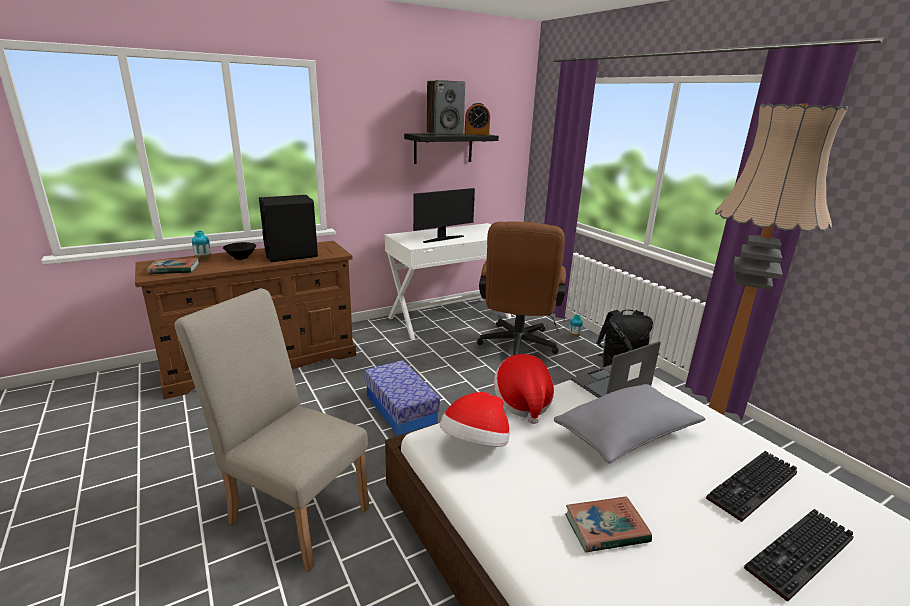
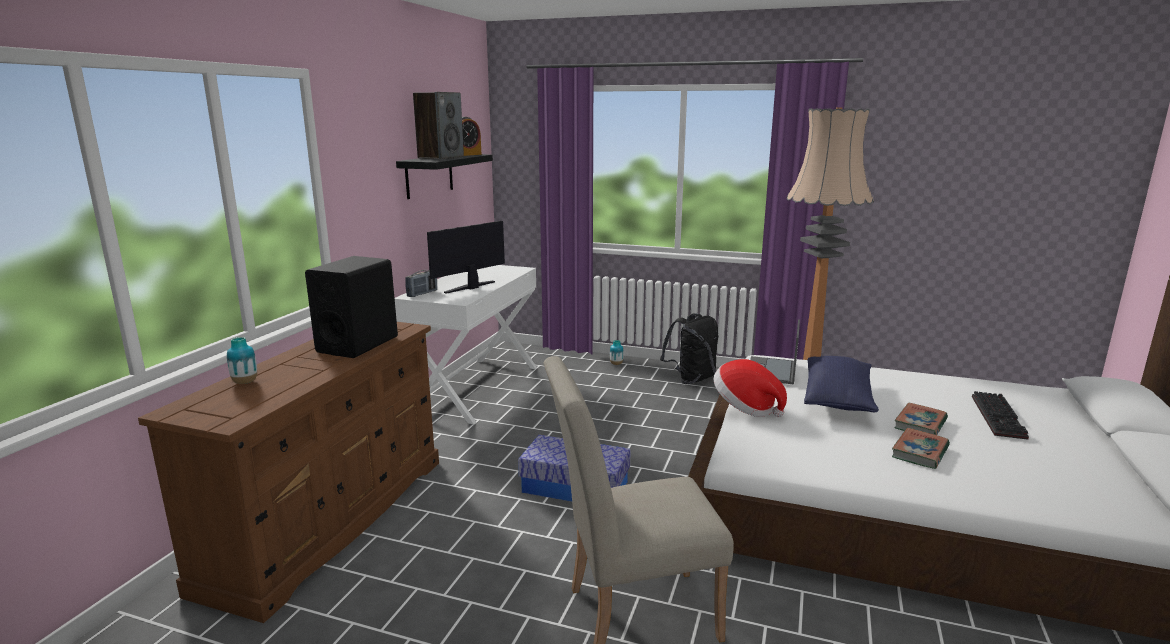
camera: 40 degrees left, 5 degrees down
book [147,258,199,274] -> book moved to [895,403,948,435]
black bowl [223,242,256,260] -> none
monitor [413,188,475,243] -> monitor turned 150 degrees counterclockwise [427,221,505,294]
hat [440,392,510,447] -> none
brown office chair [477,221,566,355] -> none
grey pillow [554,384,705,464] -> blue pillow [804,356,879,412]
keyboard [706,451,797,522] -> none
none -> radio [405,270,437,297]

